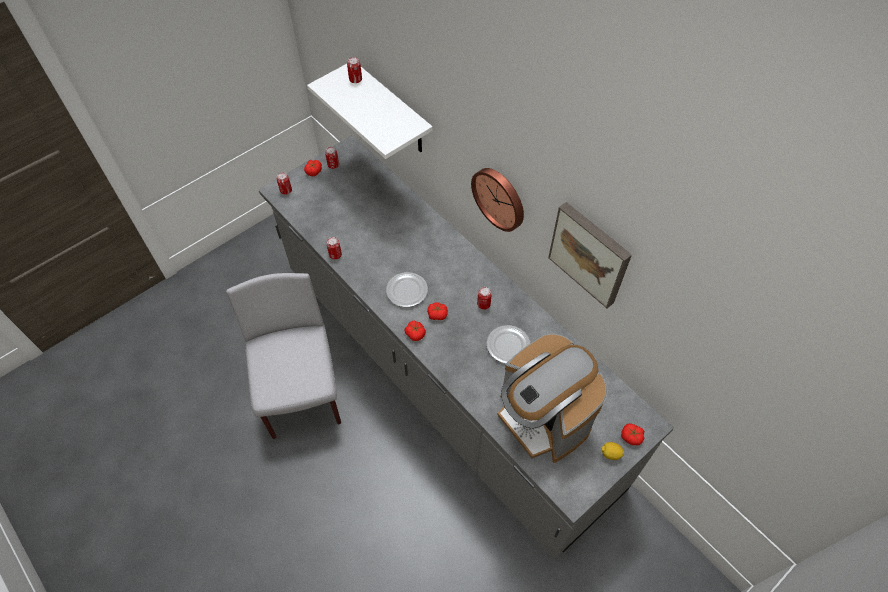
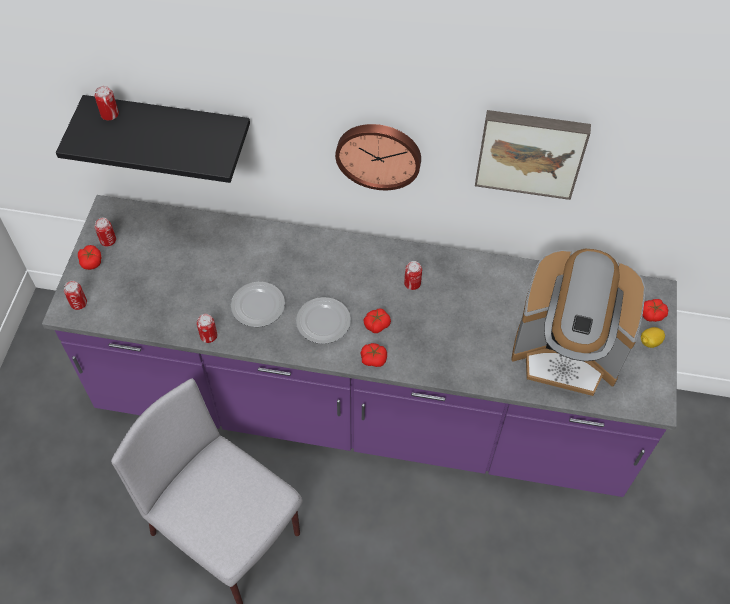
camera: 40 degrees left, 0 degrees up
grey counter [259,135,674,560] -> purple counter [42,195,677,497]
white shelf [307,64,433,159] -> black shelf [56,95,250,183]
plate [487,325,530,364] -> plate moved to [231,282,285,327]

